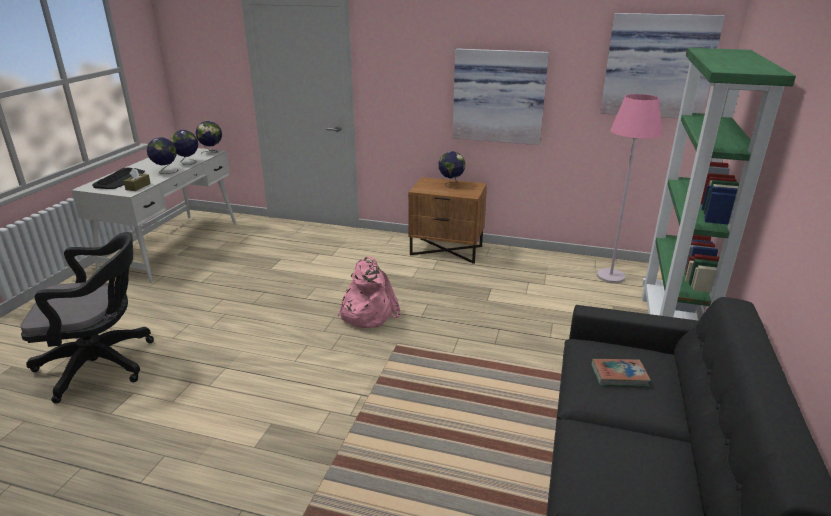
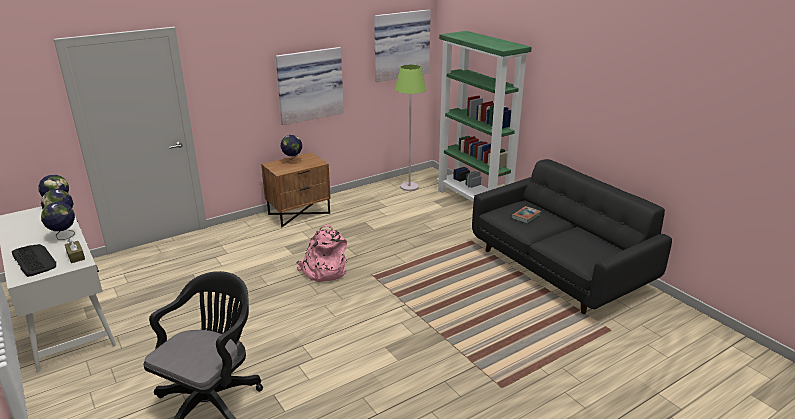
camera: 50 degrees left, 0 degrees up
pink floor lamp [597,94,662,283] -> green floor lamp [395,64,427,191]

